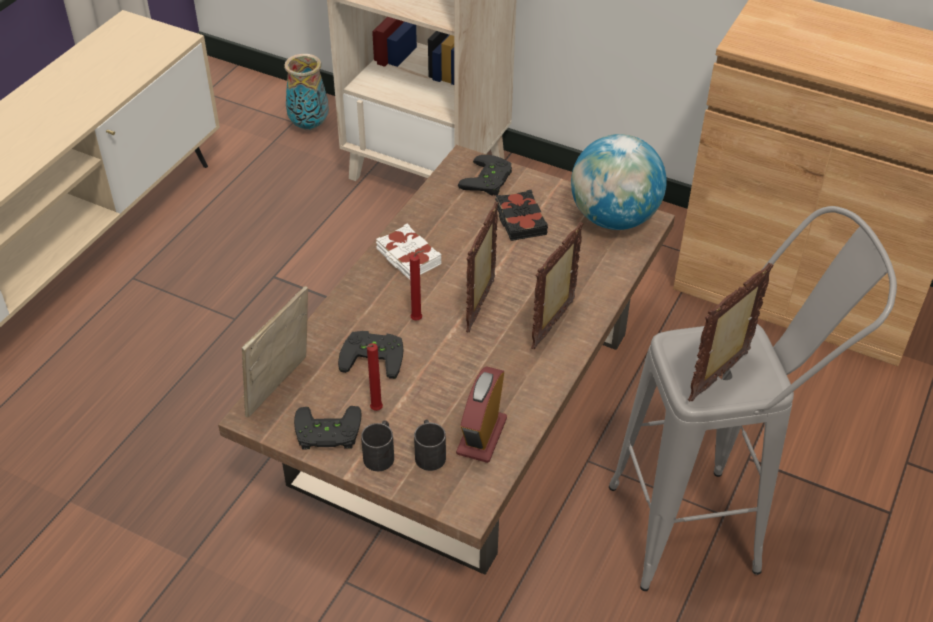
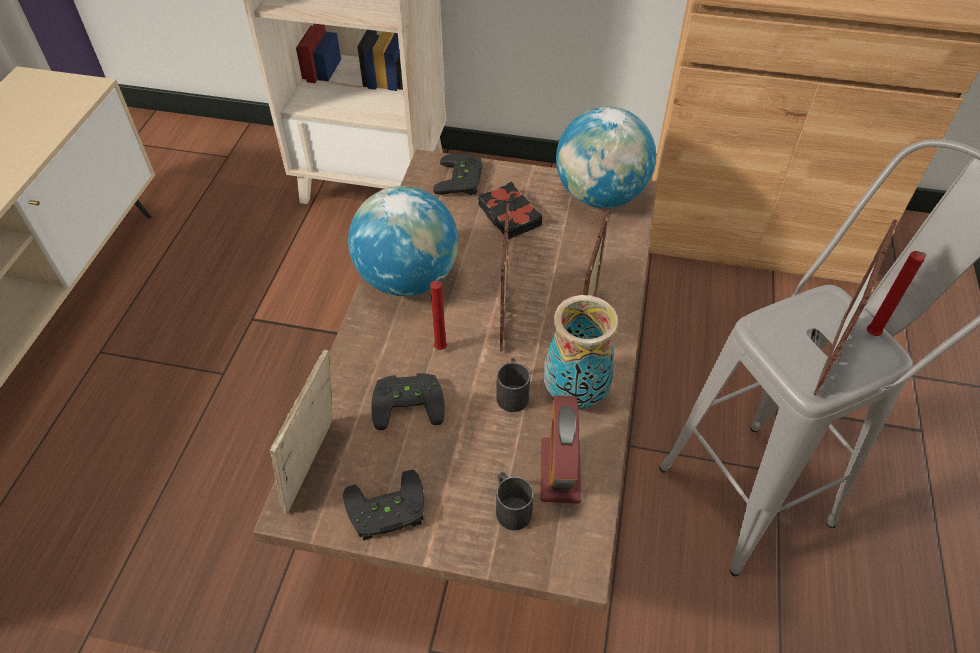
camera: 15 degrees left, 5 degrees up
vase [284,54,329,131] -> vase moved to [544,295,618,409]
black mug [361,420,394,471] -> black mug moved to [496,358,530,412]
red candle [366,343,383,411] -> red candle moved to [867,251,927,336]
white book [376,224,442,280] -> globe [348,186,458,296]

